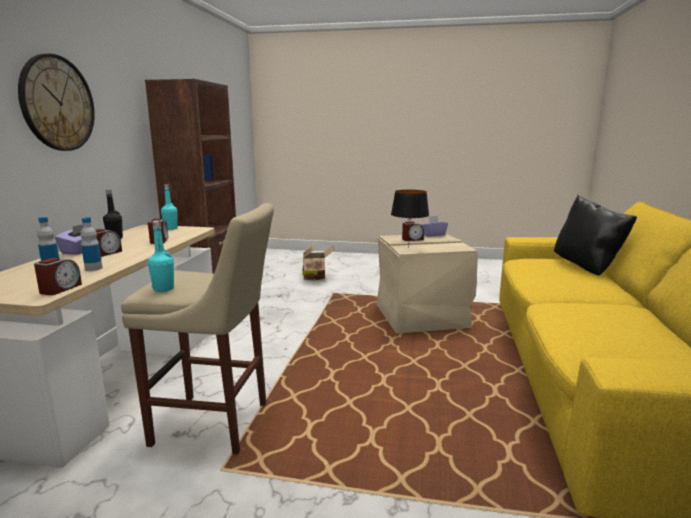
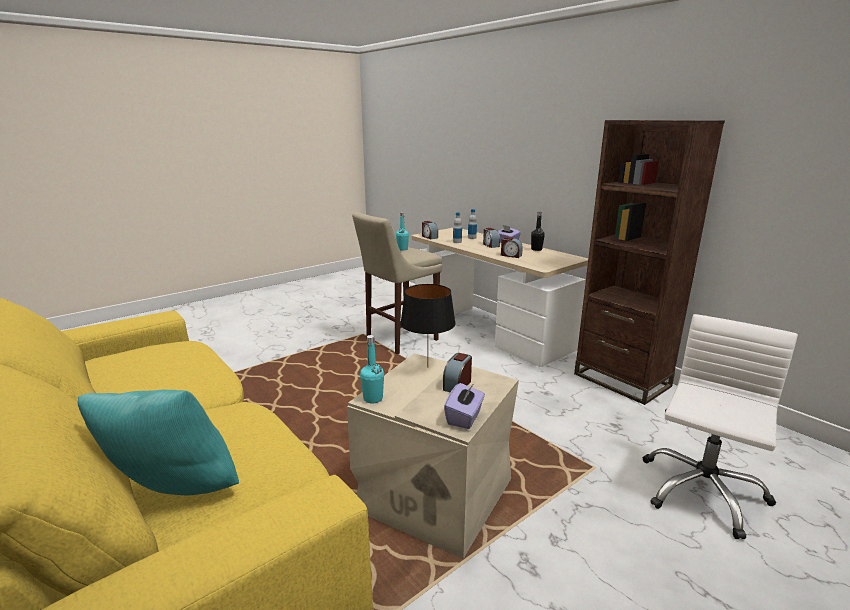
camera: 130 degrees right, 5 degrees up
wall clock [18,54,95,151] -> none
turquoise bottle [161,184,178,230] -> turquoise bottle moved to [360,335,384,404]
cardboard box [302,245,335,280] -> white office chair [643,314,798,539]
black pillow [554,195,637,276] -> turquoise pillow [78,390,239,495]

